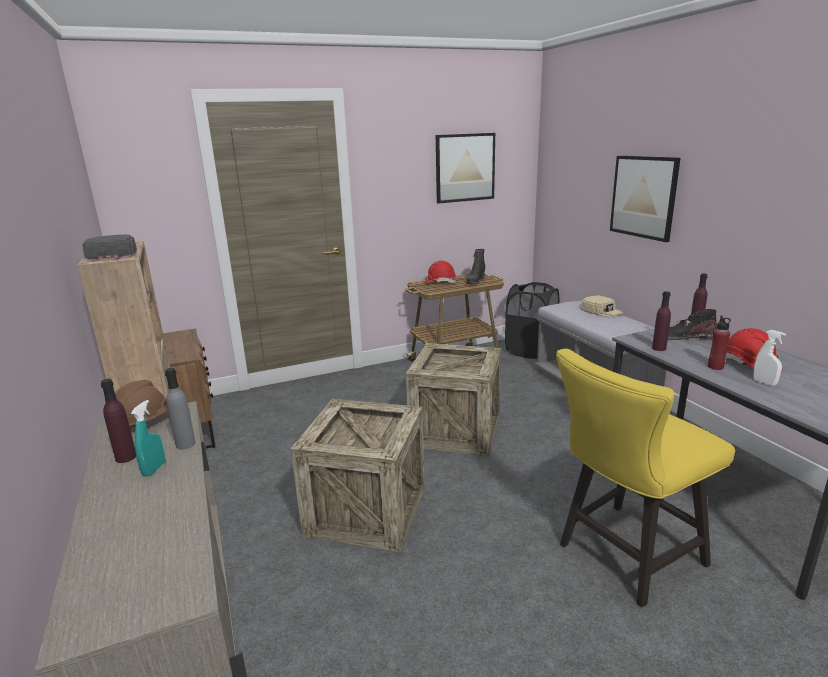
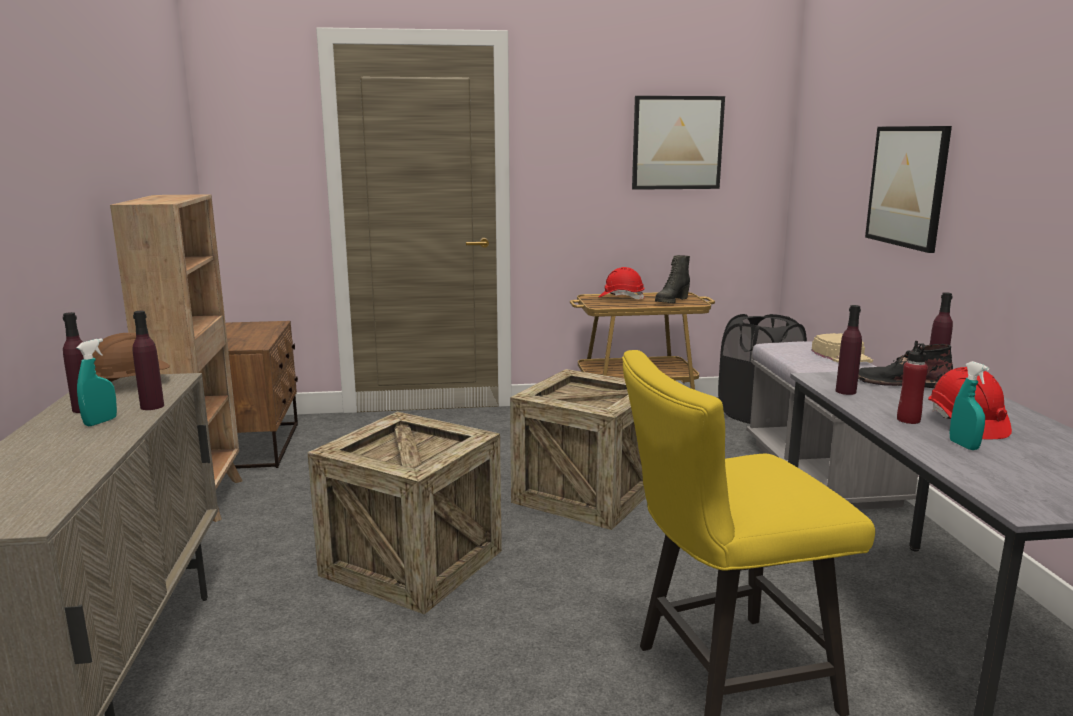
camera: 15 degrees right, 5 degrees down
black cap [82,234,137,262] -> none
grey bottle [165,368,196,450] -> purple bottle [133,311,164,410]
white spray bottle [753,330,786,386] -> turquoise spray bottle [950,361,989,450]

